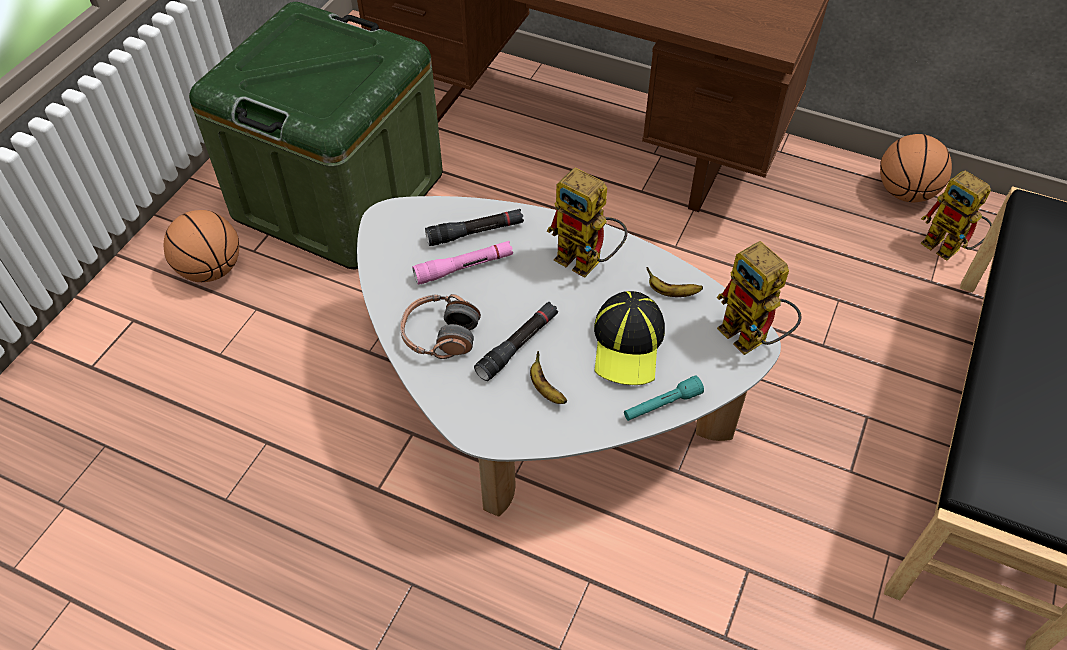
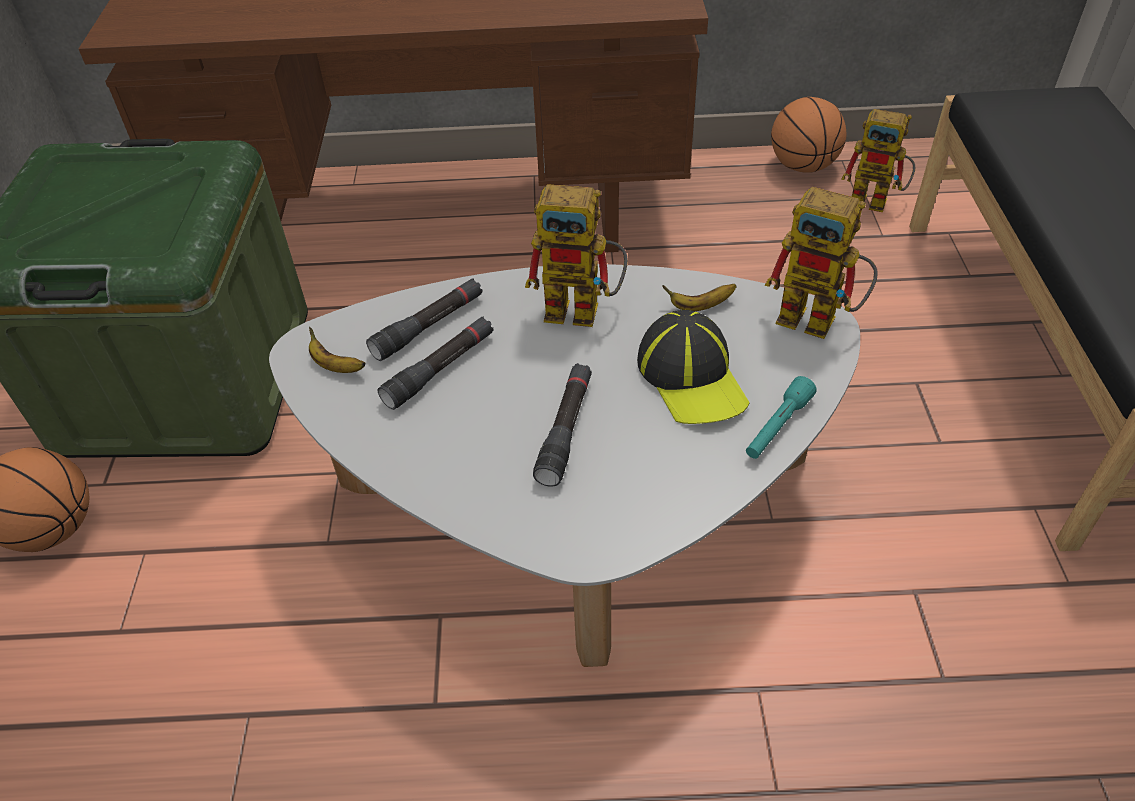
camera: 25 degrees left, 5 degrees down
headphones [400,294,481,359] -> none
pink flashlight [412,241,513,285] -> black flashlight [377,317,494,410]
banana [530,352,567,404] -> banana moved to [309,327,365,373]

